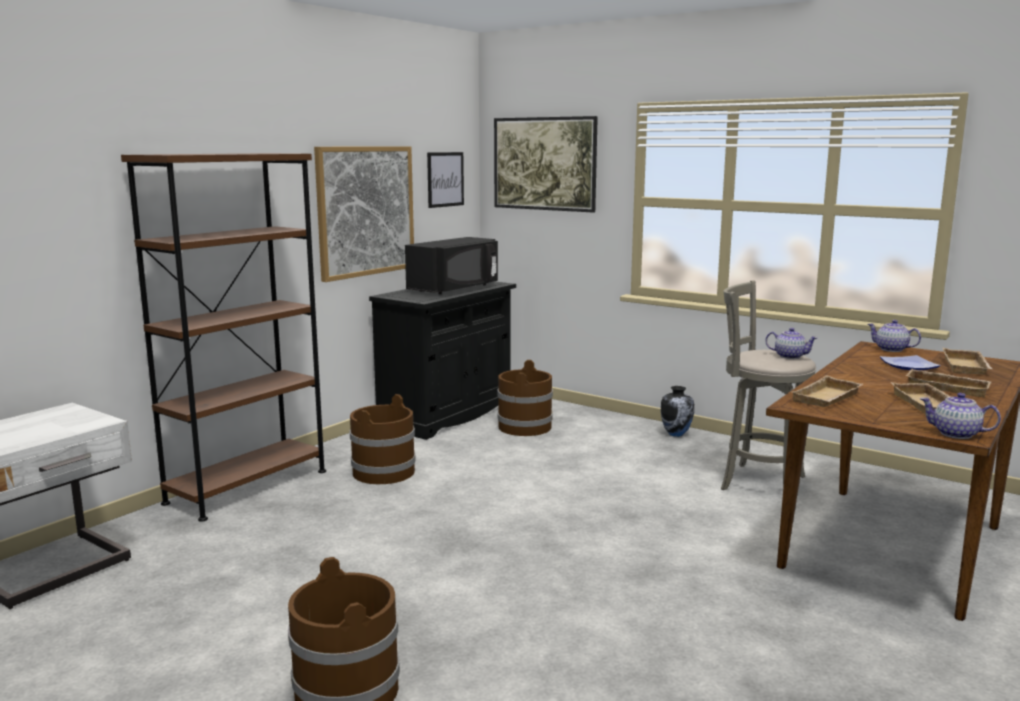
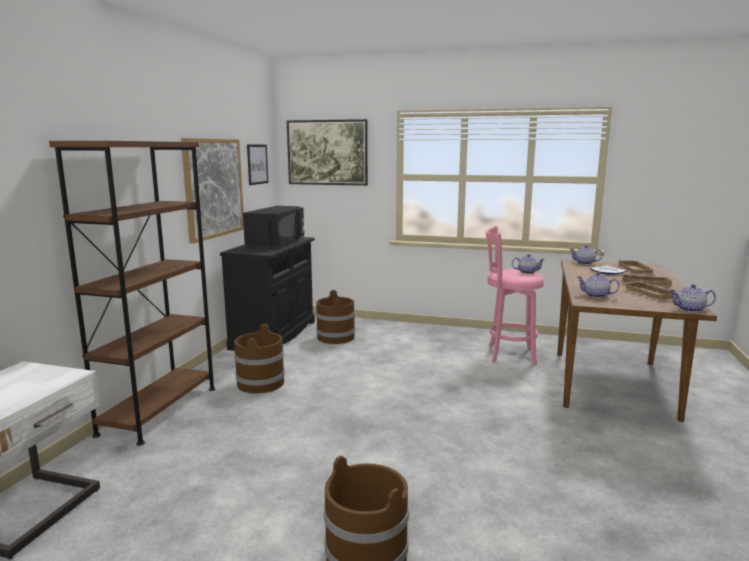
camera: 20 degrees left, 0 degrees up
vase [661,386,694,437] -> none
grey stool [721,281,816,490] -> pink stool [486,226,545,365]
beige tray [792,375,863,407] -> teapot [577,272,620,298]

